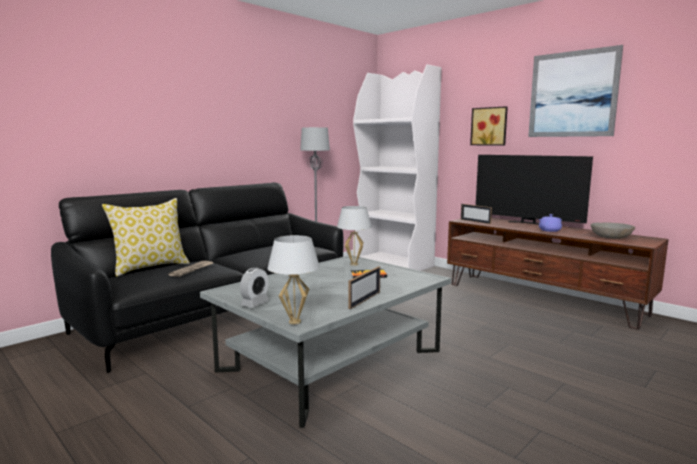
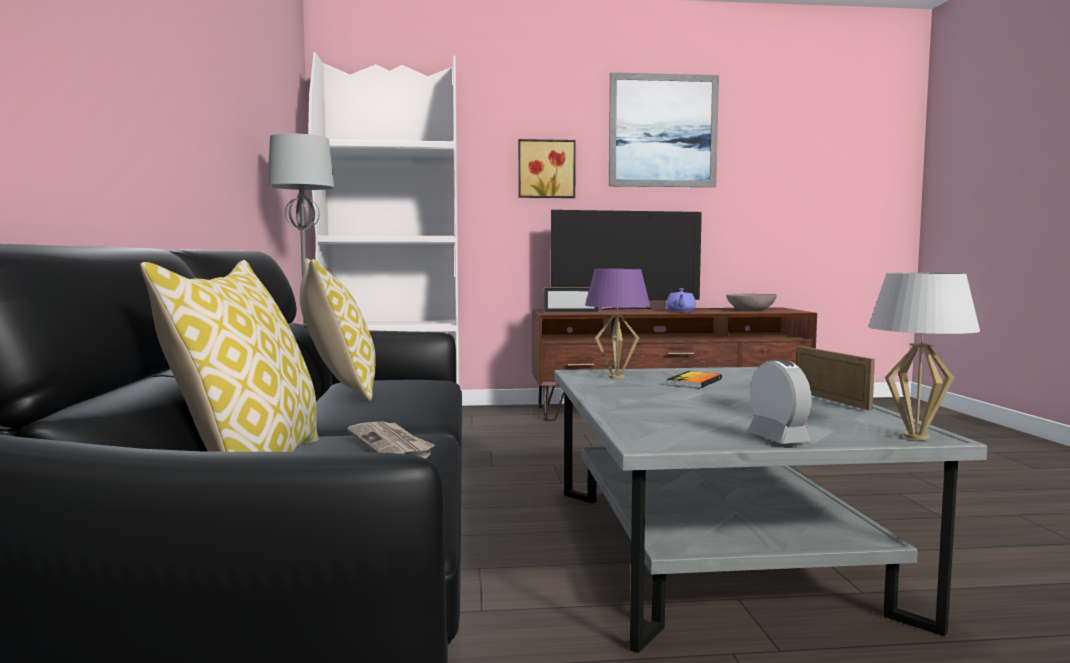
camera: 50 degrees left, 5 degrees down
white table lamp [337,206,372,266] -> purple table lamp [585,269,650,379]
none -> pillow [300,258,376,401]

